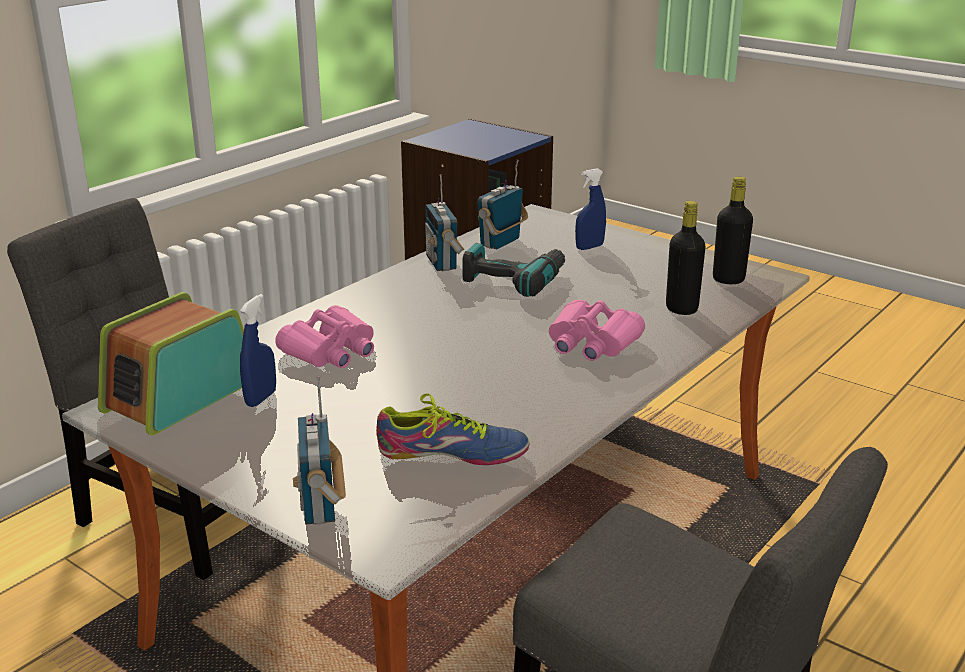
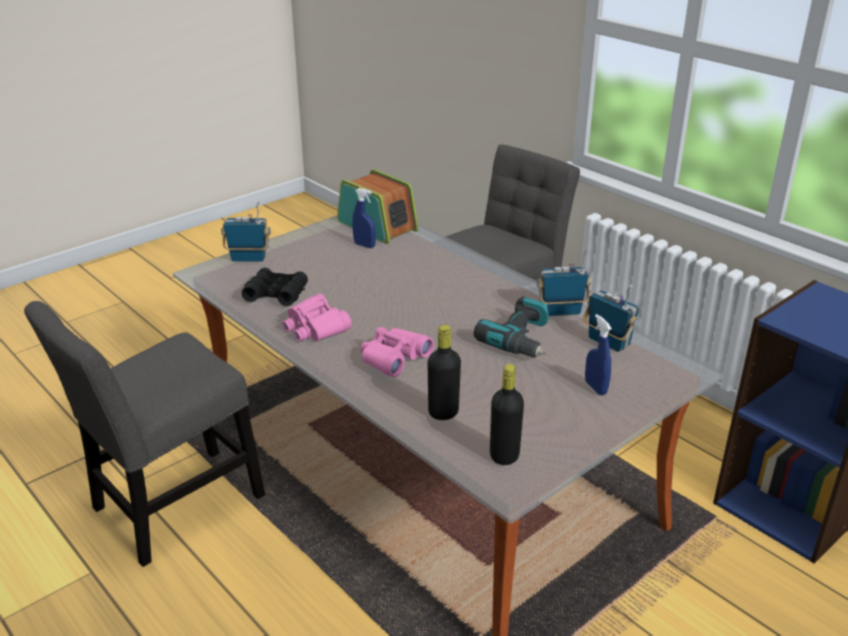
camera: 100 degrees right, 5 degrees up
pink binoculars [275,305,374,368] -> pink binoculars moved to [283,294,352,341]
shoe [376,394,529,465] -> black binoculars [242,268,308,306]

